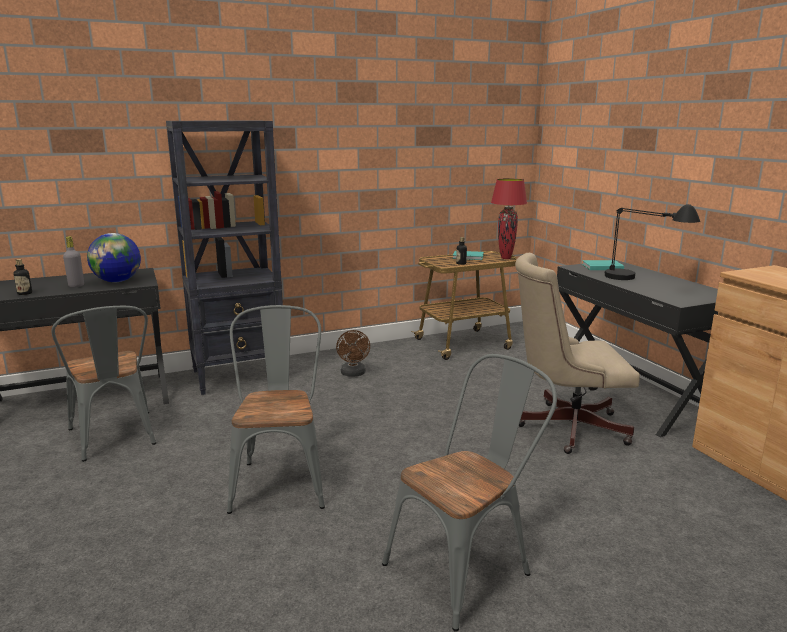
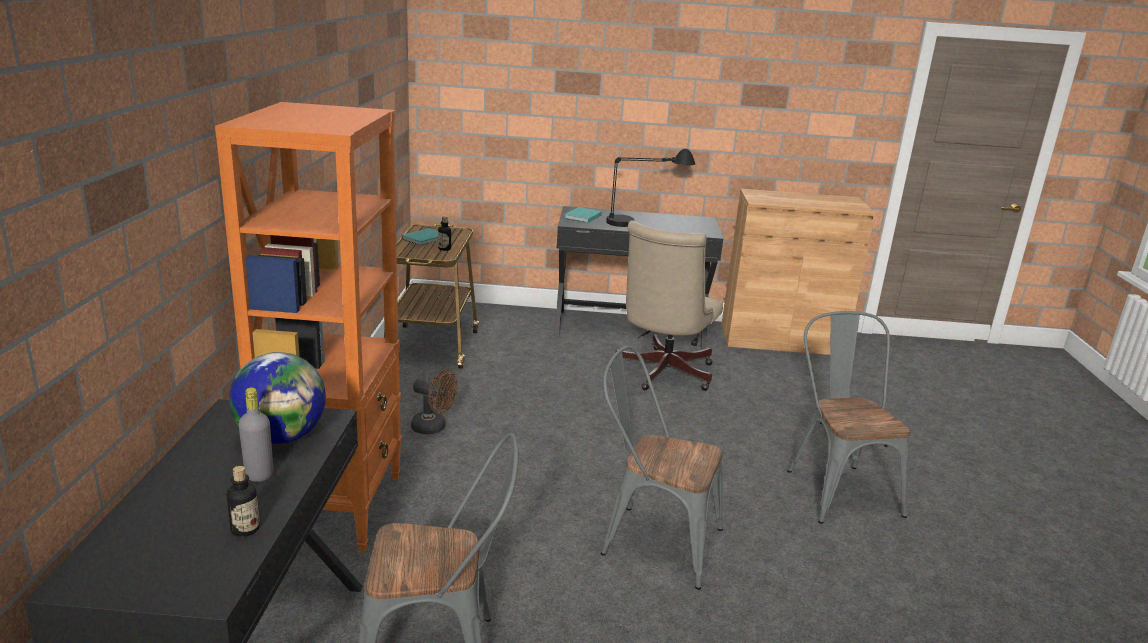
camera: 65 degrees left, 5 degrees up
black bookcase [166,120,283,395] -> orange bookcase [215,102,402,552]
red table lamp [491,178,527,259] -> none

